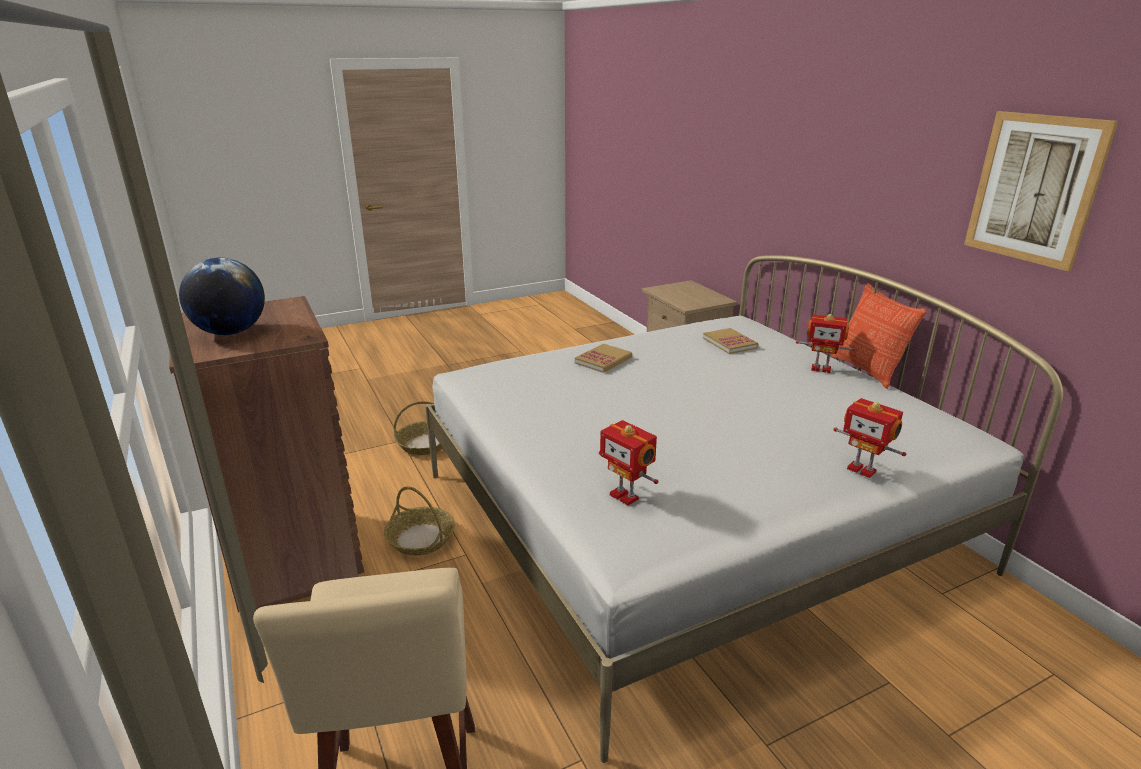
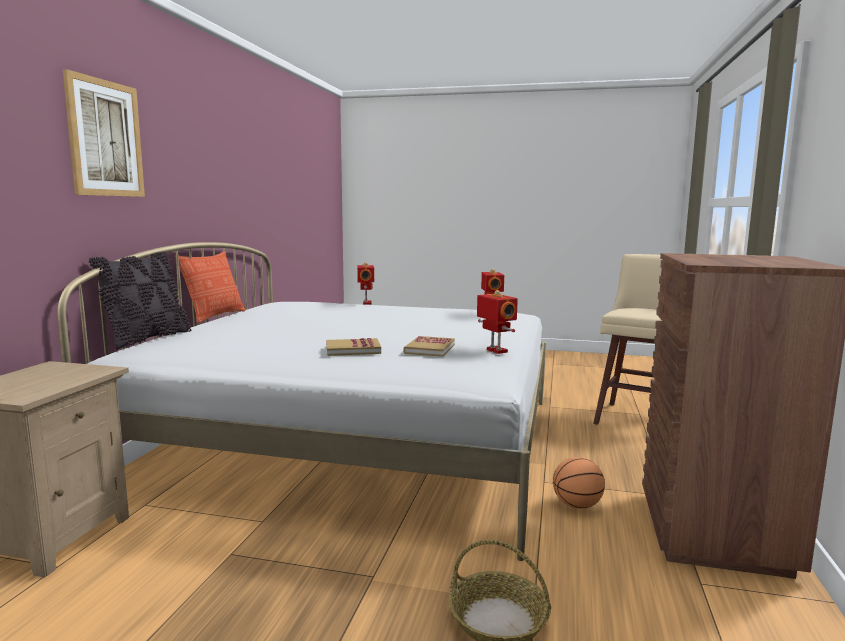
camera: 140 degrees left, 15 degrees down
globe [179,257,265,335] -> none
basket [384,486,455,556] -> basketball [553,457,605,509]
book [703,328,758,354] -> book moved to [403,336,455,357]
toy robot [796,314,855,373] -> toy robot moved to [477,290,518,354]
picture [964,111,1118,271] -> picture moved to [63,69,145,197]
none -> black pillow [89,252,191,349]

